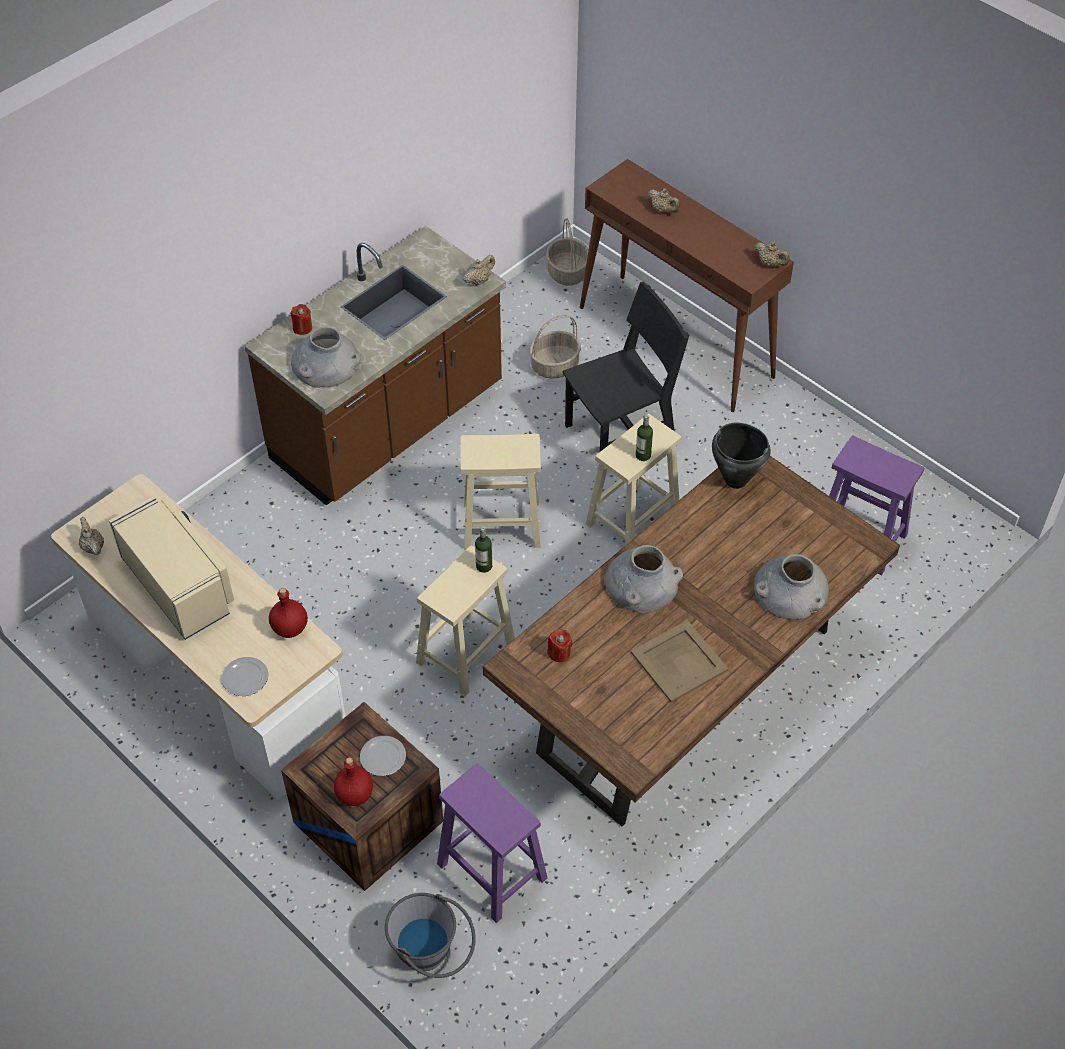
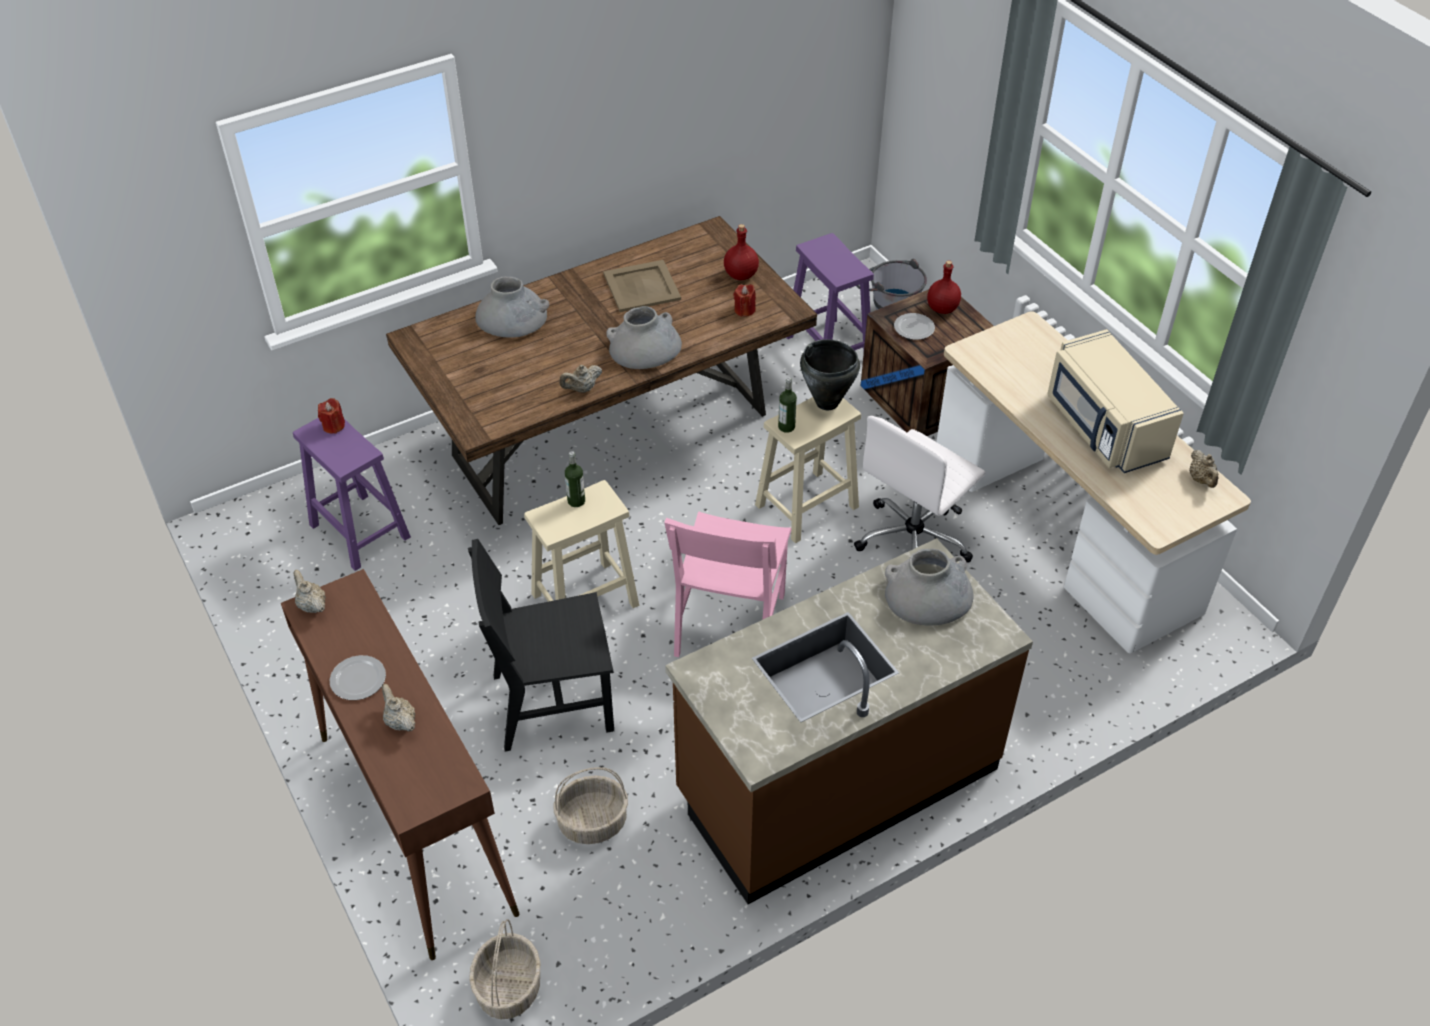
camera: 165 degrees left, 5 degrees down
plate [222,657,269,696] -> plate moved to [330,655,386,700]
red bottle [269,588,308,638] -> red bottle moved to [724,224,759,280]
red candle [290,304,312,335] -> red candle moved to [318,398,345,434]
beige stool [460,434,541,549] -> pink chair [664,511,791,657]
beige teapot [464,255,495,286] -> beige teapot moved to [559,365,602,392]
black cooking pot [712,423,771,489] -> black cooking pot moved to [800,339,860,410]
none -> white office chair [854,416,985,563]

